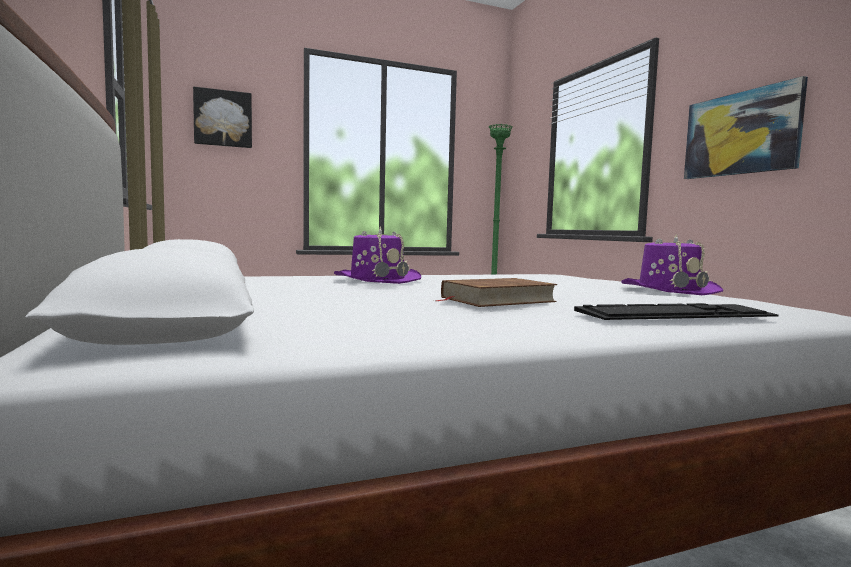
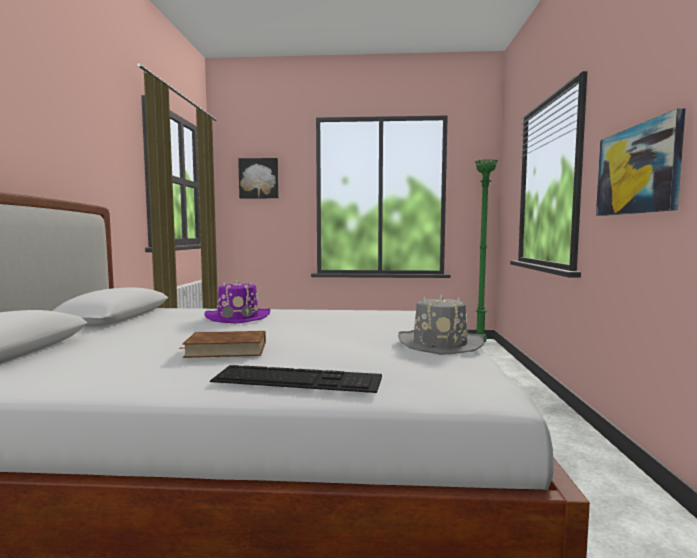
camera: 25 degrees right, 0 degrees up
purple hat [621,234,723,295] -> grey hat [398,293,484,354]

